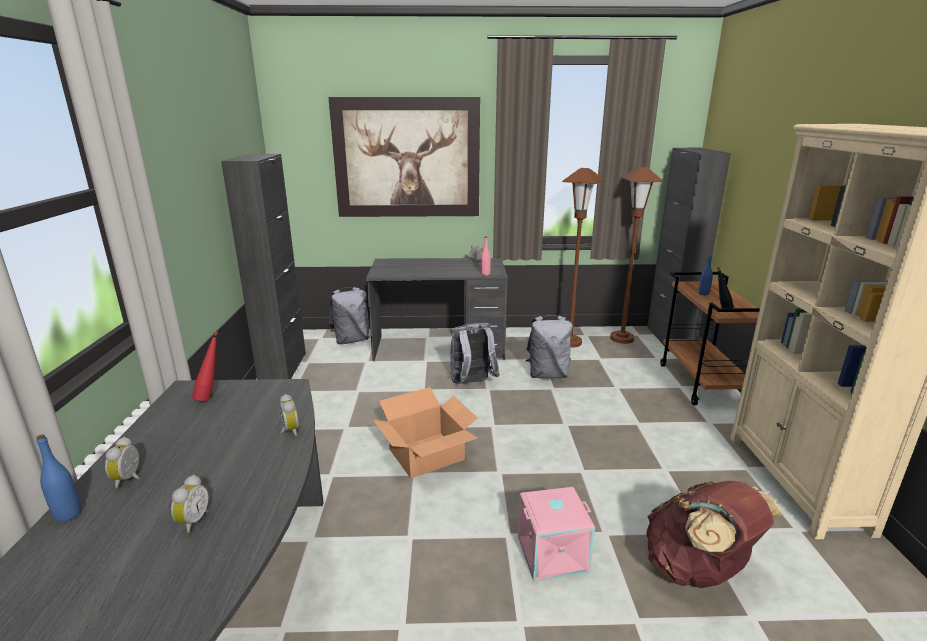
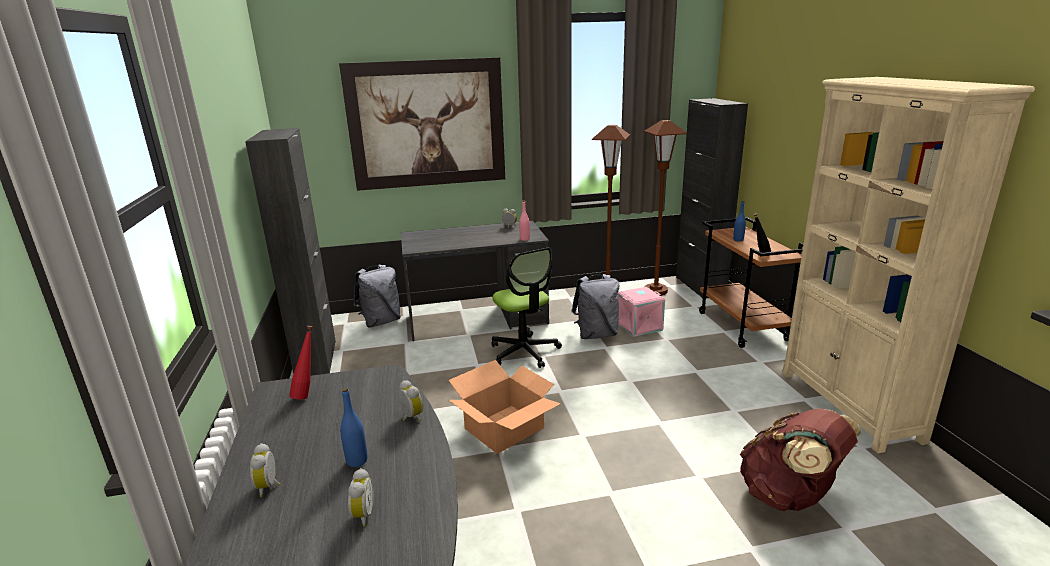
camera: 10 degrees left, 0 degrees up
blue bottle [36,434,81,522] -> blue bottle moved to [340,388,368,467]
grey backpack [450,323,500,384] -> office chair [491,248,562,368]
pink storage box [518,487,595,581] -> pink storage box moved to [618,287,665,337]

